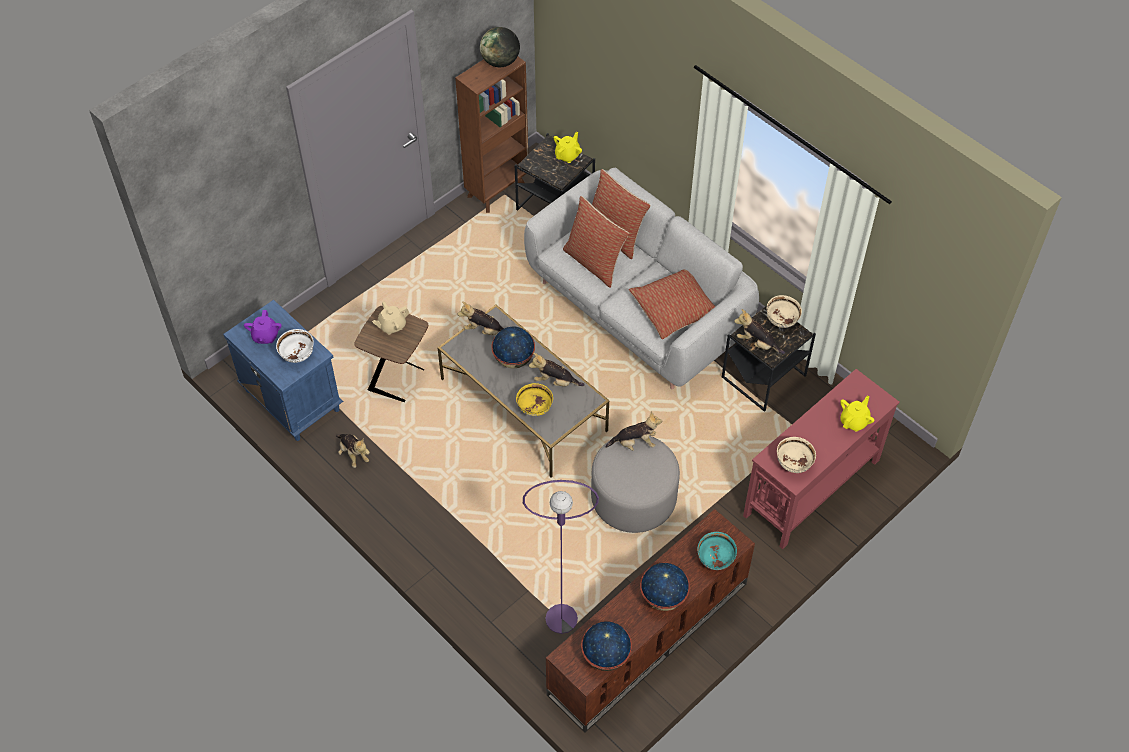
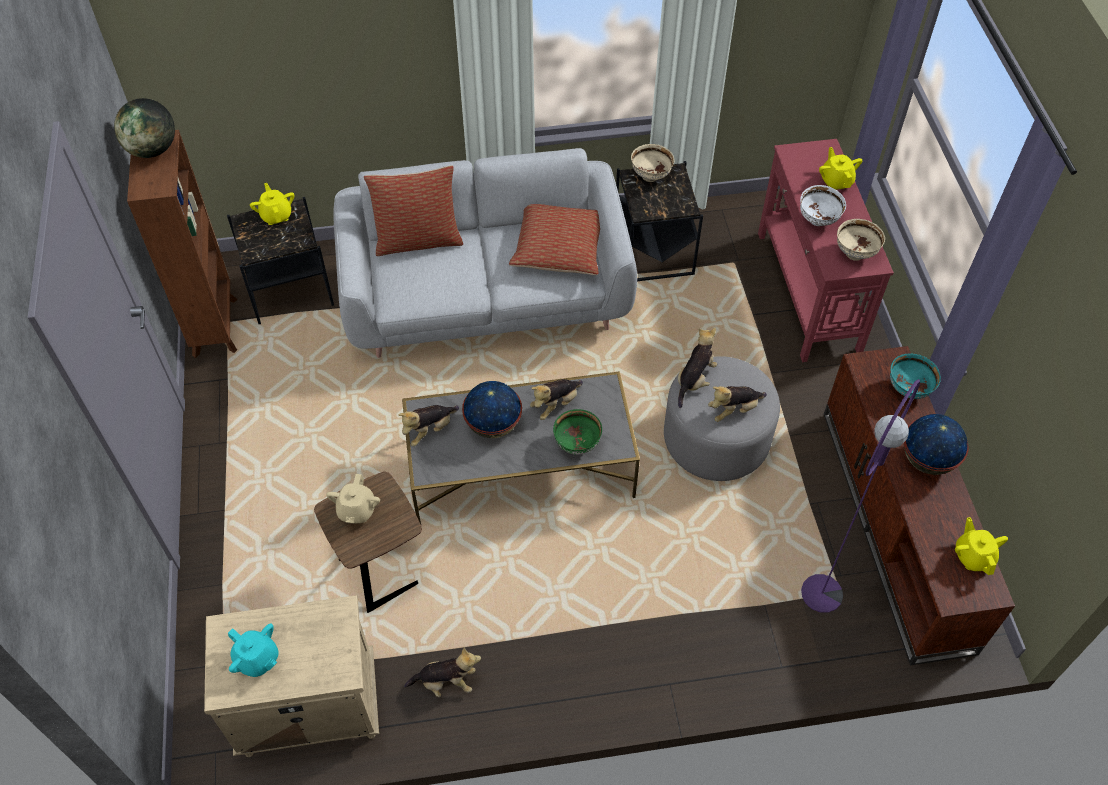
camera: 55 degrees left, 0 degrees up
blue nightstand [223,300,343,441] -> beige nightstand [204,595,379,757]
purple teapot [244,310,282,344] -> turquoise teapot [228,623,278,677]
white bowl [276,329,314,363] -> white bowl moved to [800,185,846,226]
yellow bowl [516,383,553,416] -> green bowl [553,409,602,455]
pillow [563,196,629,288] -> none
globe [581,621,632,671] -> yellow teapot [955,517,1008,575]
plush toy [734,309,785,354] -> plush toy moved to [708,386,767,422]

